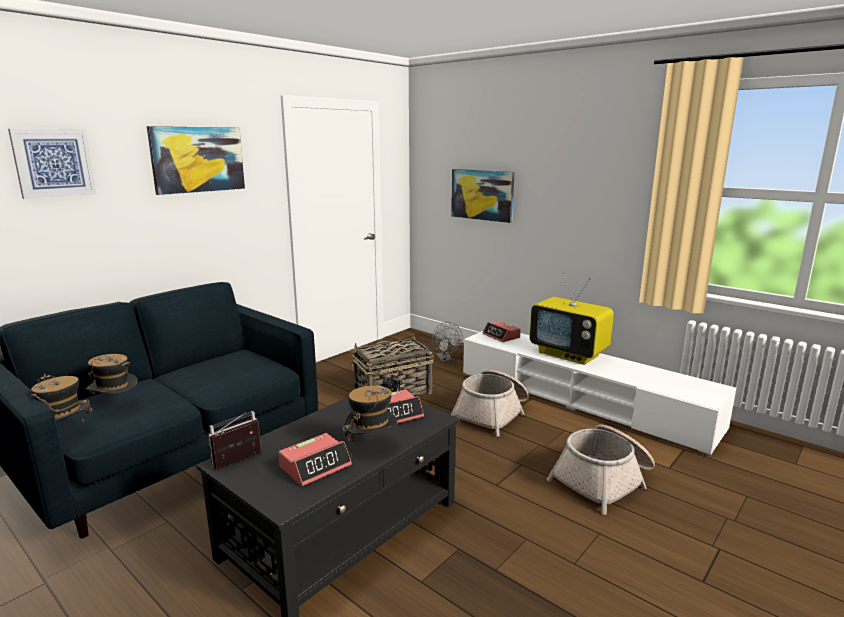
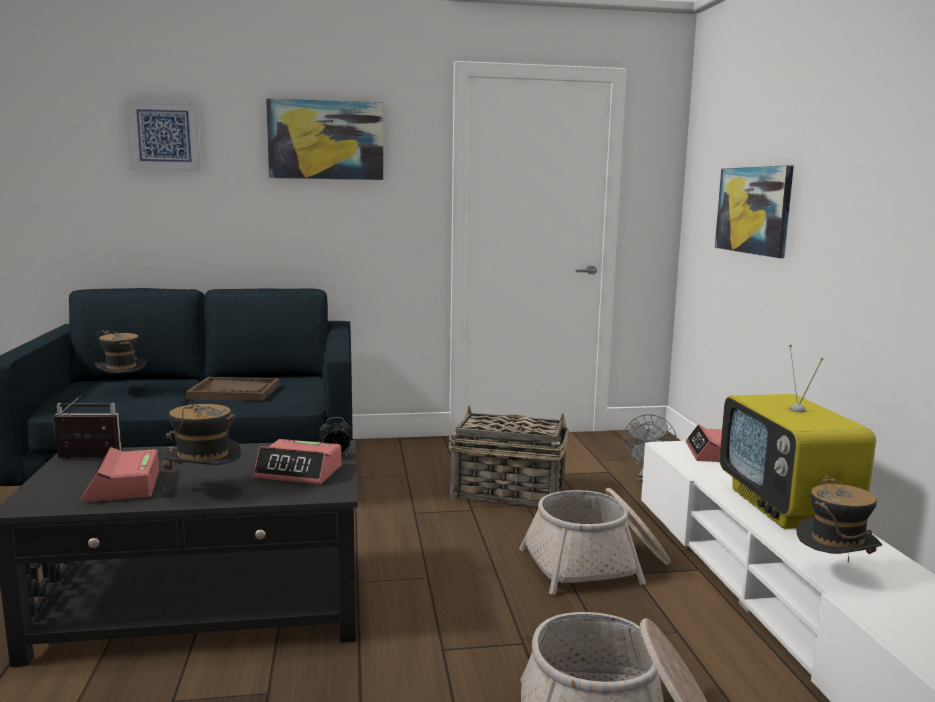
camera: 40 degrees right, 5 degrees down
hat [31,374,92,421] -> hat moved to [796,475,882,562]
alarm clock [279,433,352,486] -> alarm clock turned 75 degrees clockwise [81,447,159,502]
none -> brown tray [186,377,280,401]

